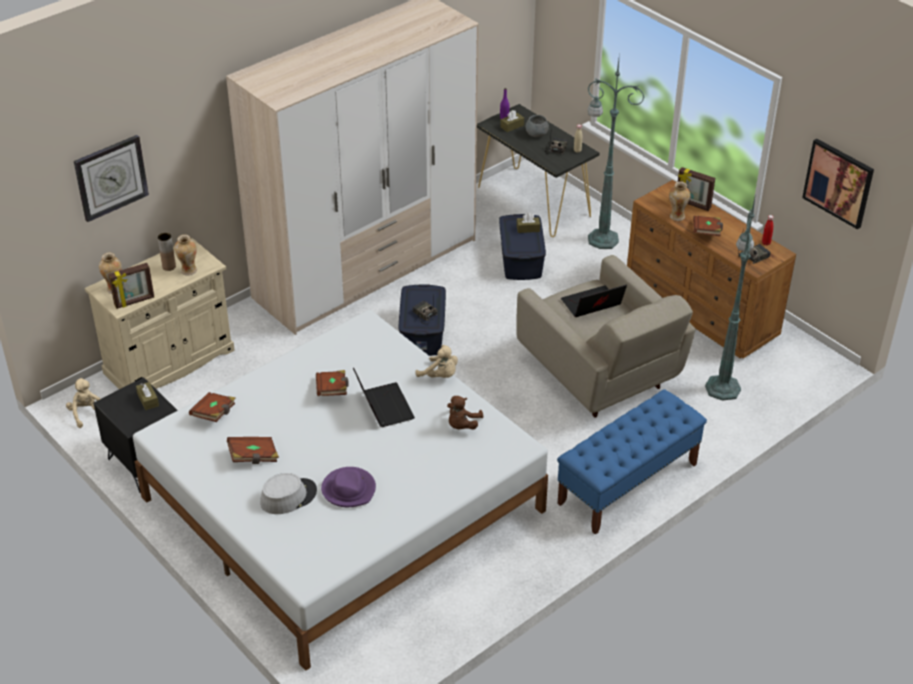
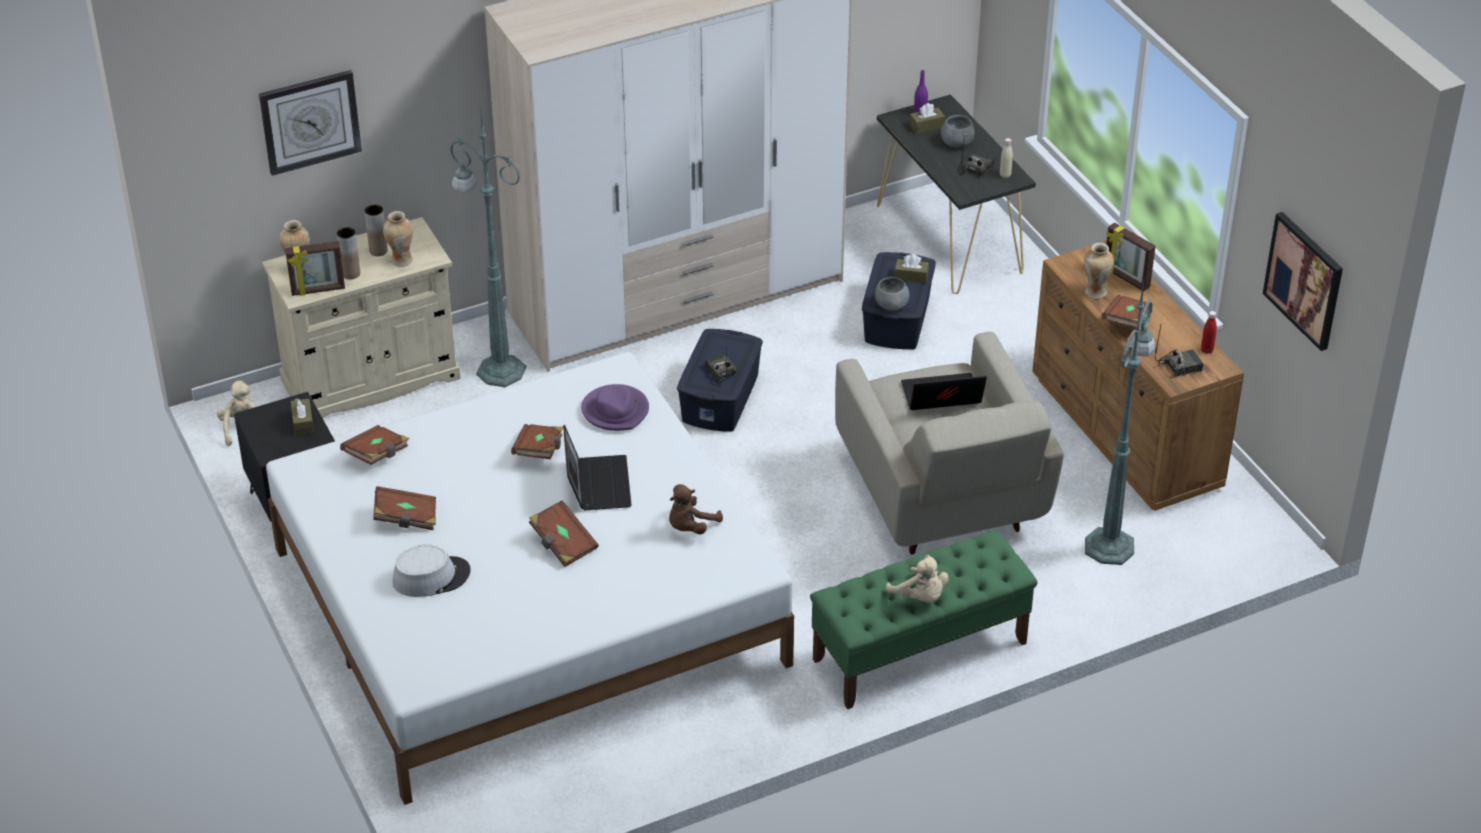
camera: 15 degrees right, 0 degrees up
purple hat [321,467,376,507] -> purple hat moved to [581,384,649,431]
beige plush toy [415,345,458,378] -> beige plush toy moved to [886,555,949,602]
blue bench [557,389,707,535] -> green bench [810,530,1038,709]
green floor lamp [588,60,645,249] -> green floor lamp moved to [450,106,526,387]
none -> brown vase [337,227,360,279]
none -> brown book [529,500,599,567]
none -> grey bowl [875,277,909,310]

